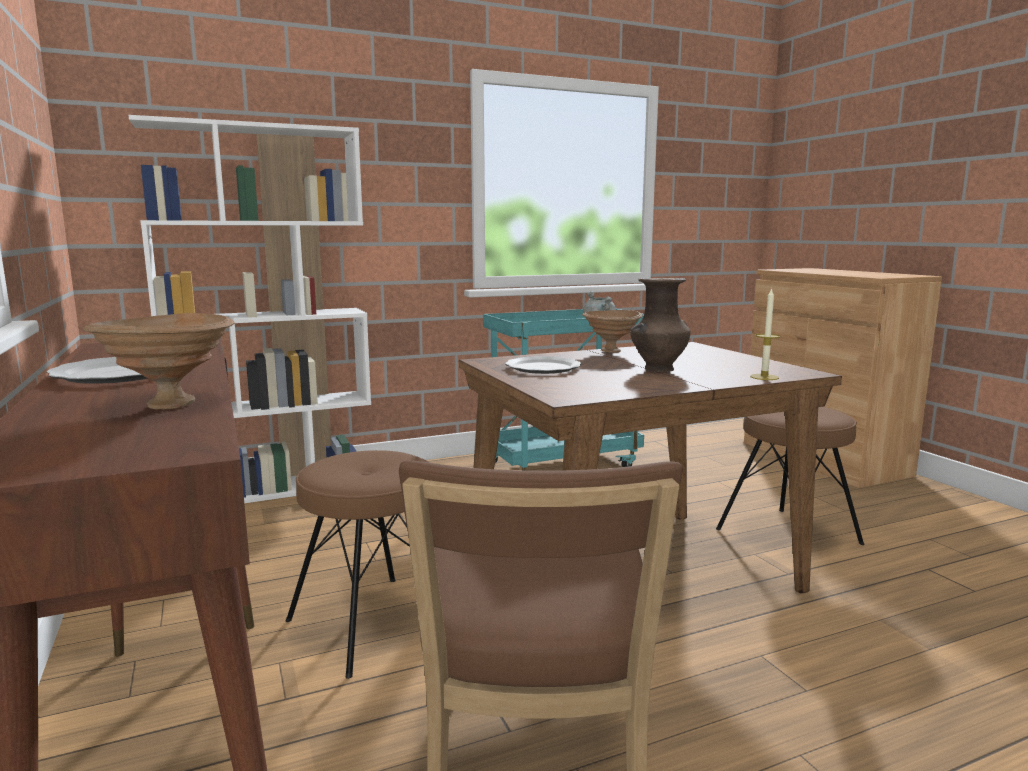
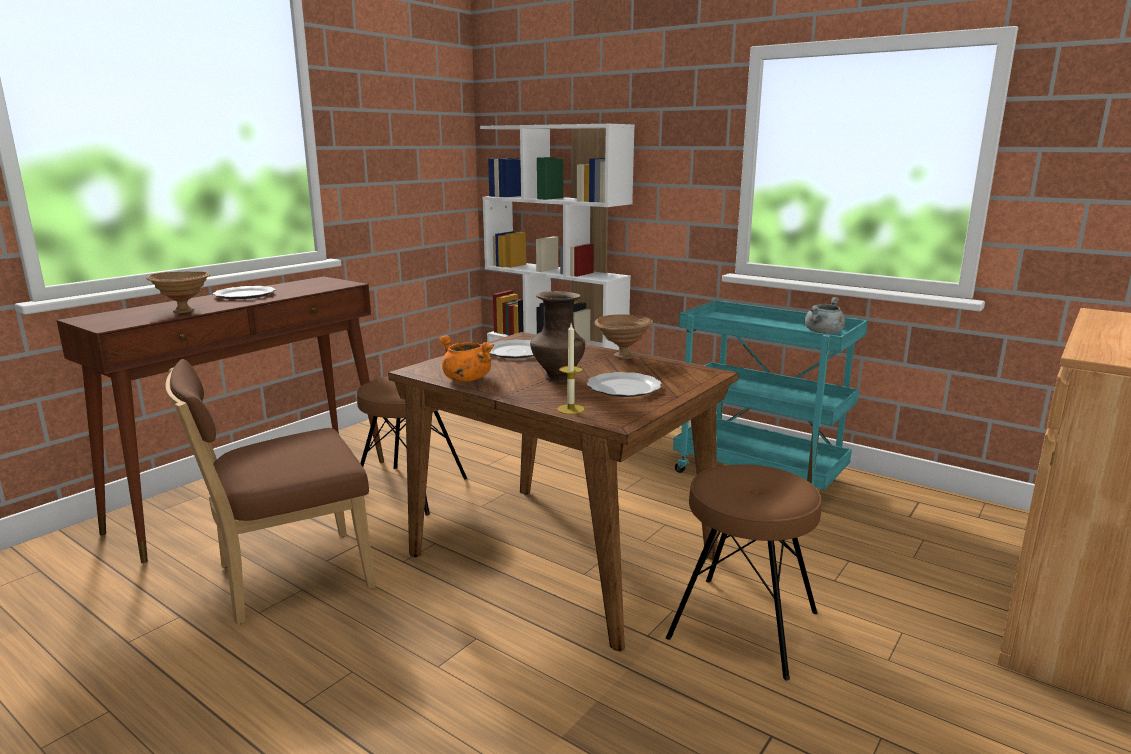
camera: 60 degrees right, 5 degrees up
none -> orange cooking pot [439,335,494,382]
none -> plate [587,372,662,397]

